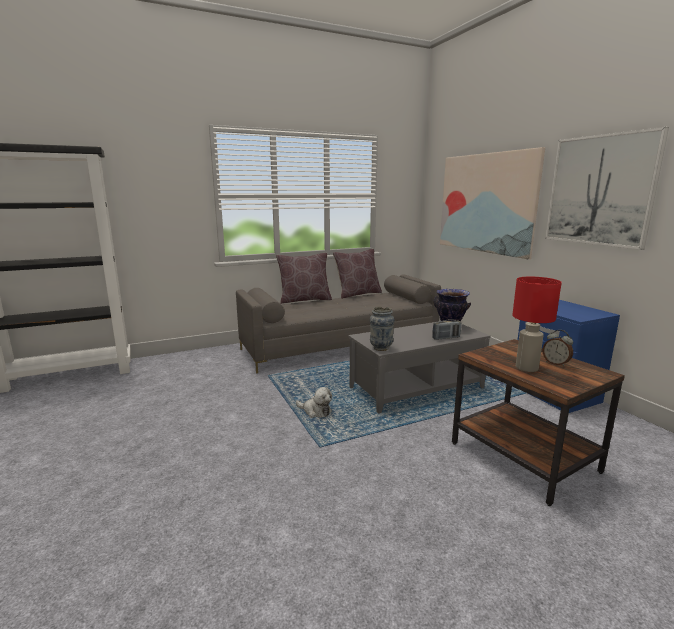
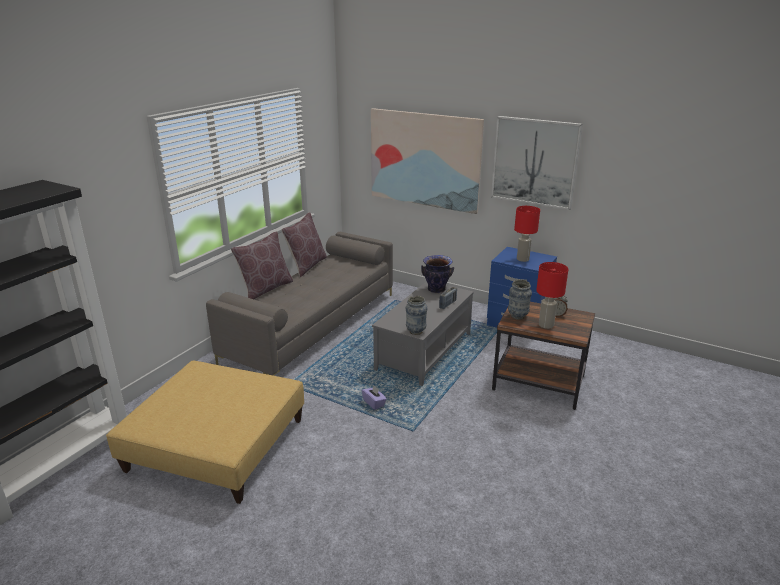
camera: 35 degrees left, 10 degrees up
plush toy [296,387,332,418] -> purple tissue box [362,386,387,410]
none -> beige ottoman [106,360,304,504]
none -> vase [508,279,532,320]
none -> red table lamp [514,206,540,262]

